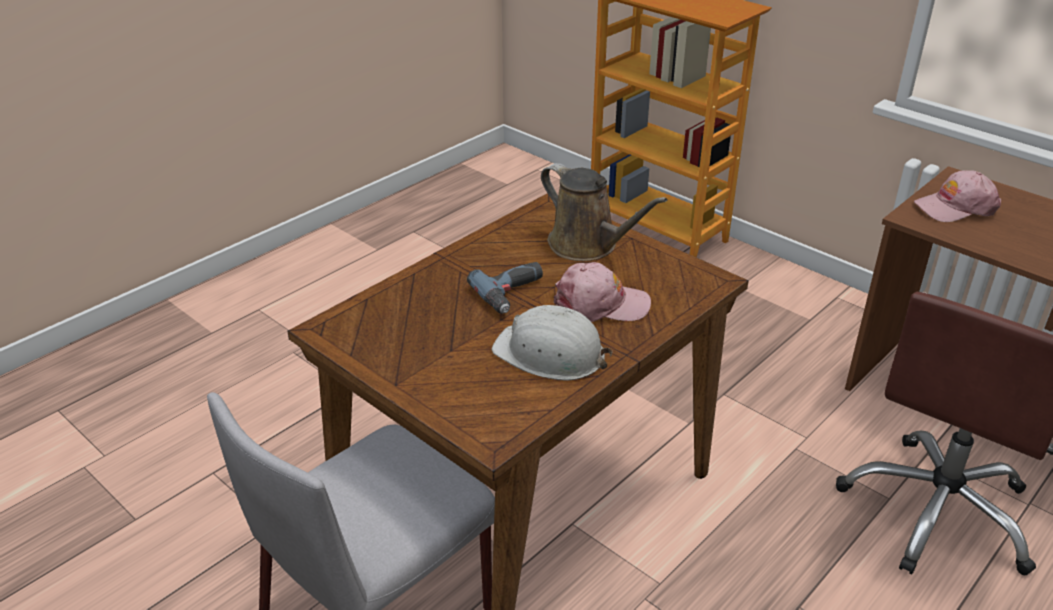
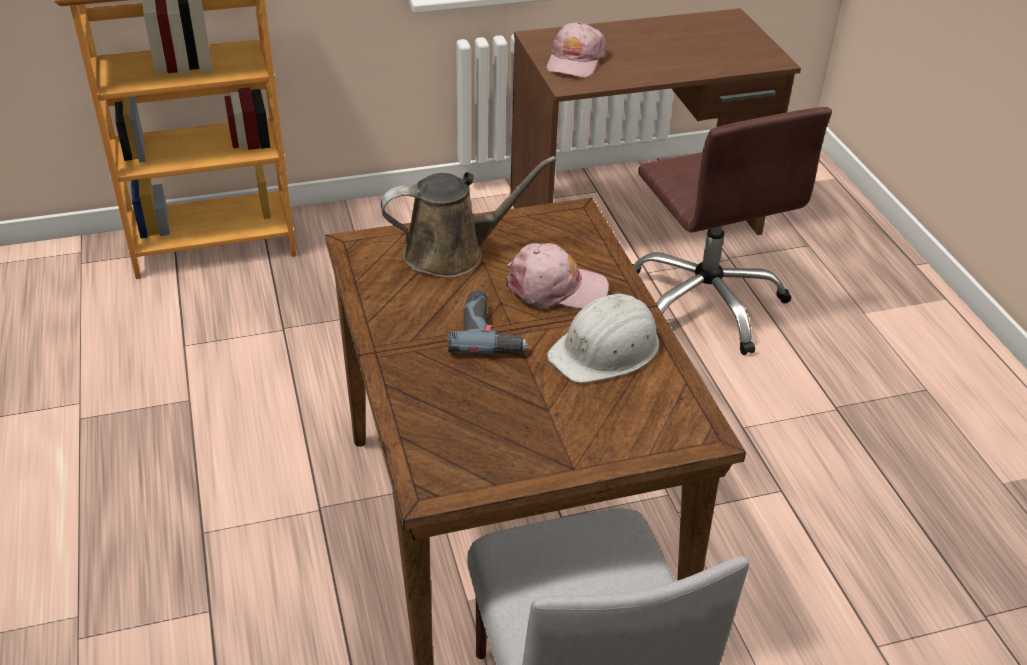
camera: 60 degrees left, 5 degrees up
pink cap [554,262,651,322] -> pink cap turned 60 degrees clockwise [505,243,609,308]

